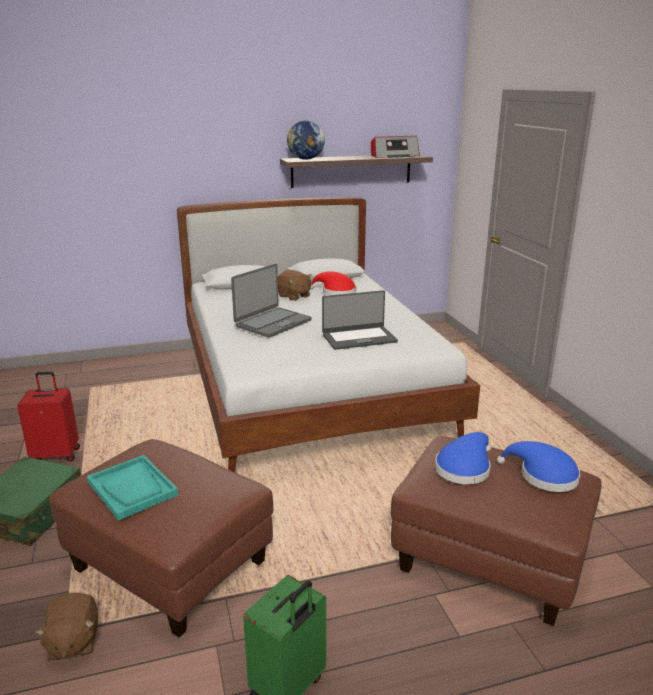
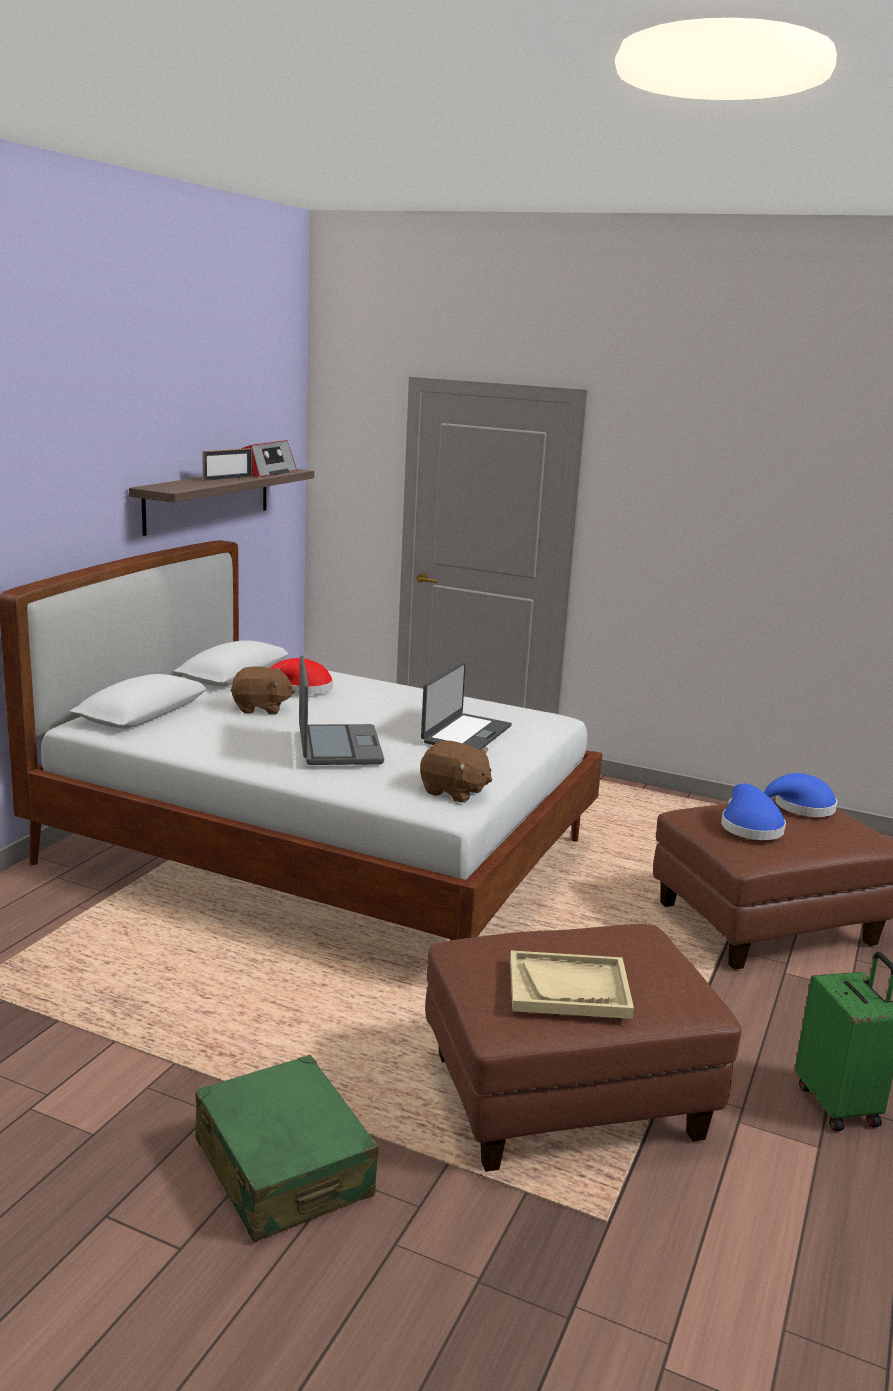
camera: 50 degrees left, 5 degrees down
red suitcase [17,372,80,461] -> none
brown plush toy [35,593,98,661] -> brown plush toy moved to [420,740,492,803]
turquoise tray [87,455,179,521] -> beige tray [510,951,634,1019]
globe [287,120,325,160] -> none
none -> picture frame [202,448,252,482]

